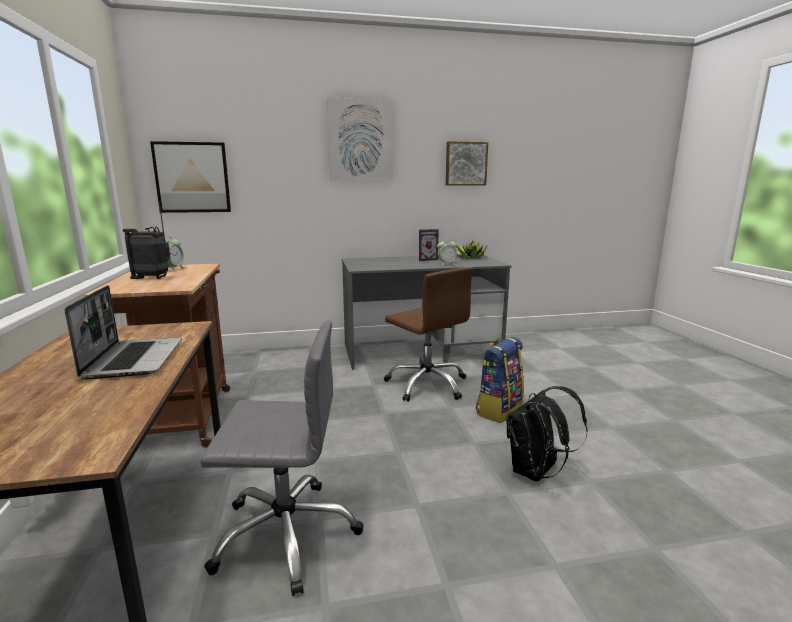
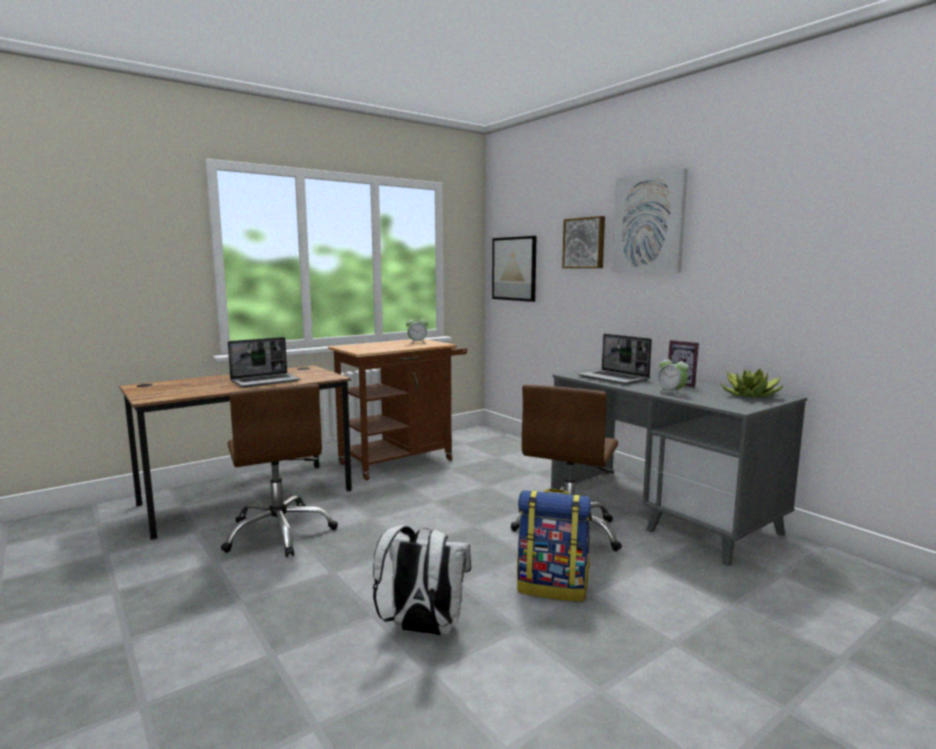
camera: 65 degrees right, 5 degrees down
radio [123,202,170,279] -> none
grey office chair [200,320,363,596] -> brown office chair [221,384,338,557]
picture [446,141,488,186] -> picture moved to [562,216,605,268]
black backpack [506,386,588,482] -> white backpack [373,525,471,636]
none -> laptop [578,334,652,384]

